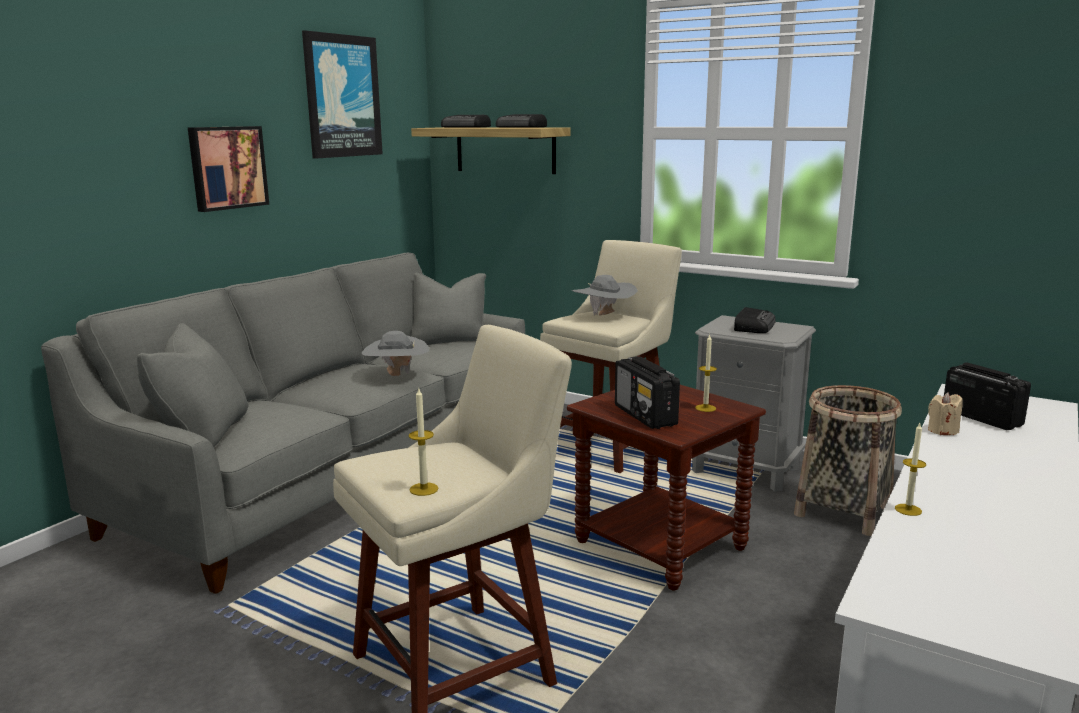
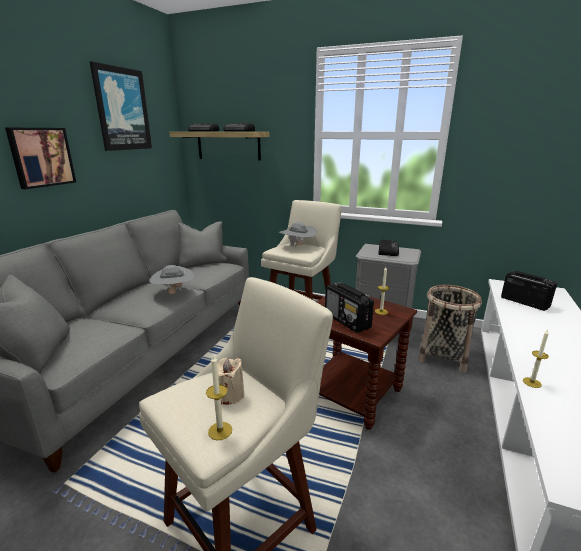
camera: 10 degrees left, 5 degrees up
beige candle [928,392,963,435] -> beige candle moved to [217,358,245,405]

